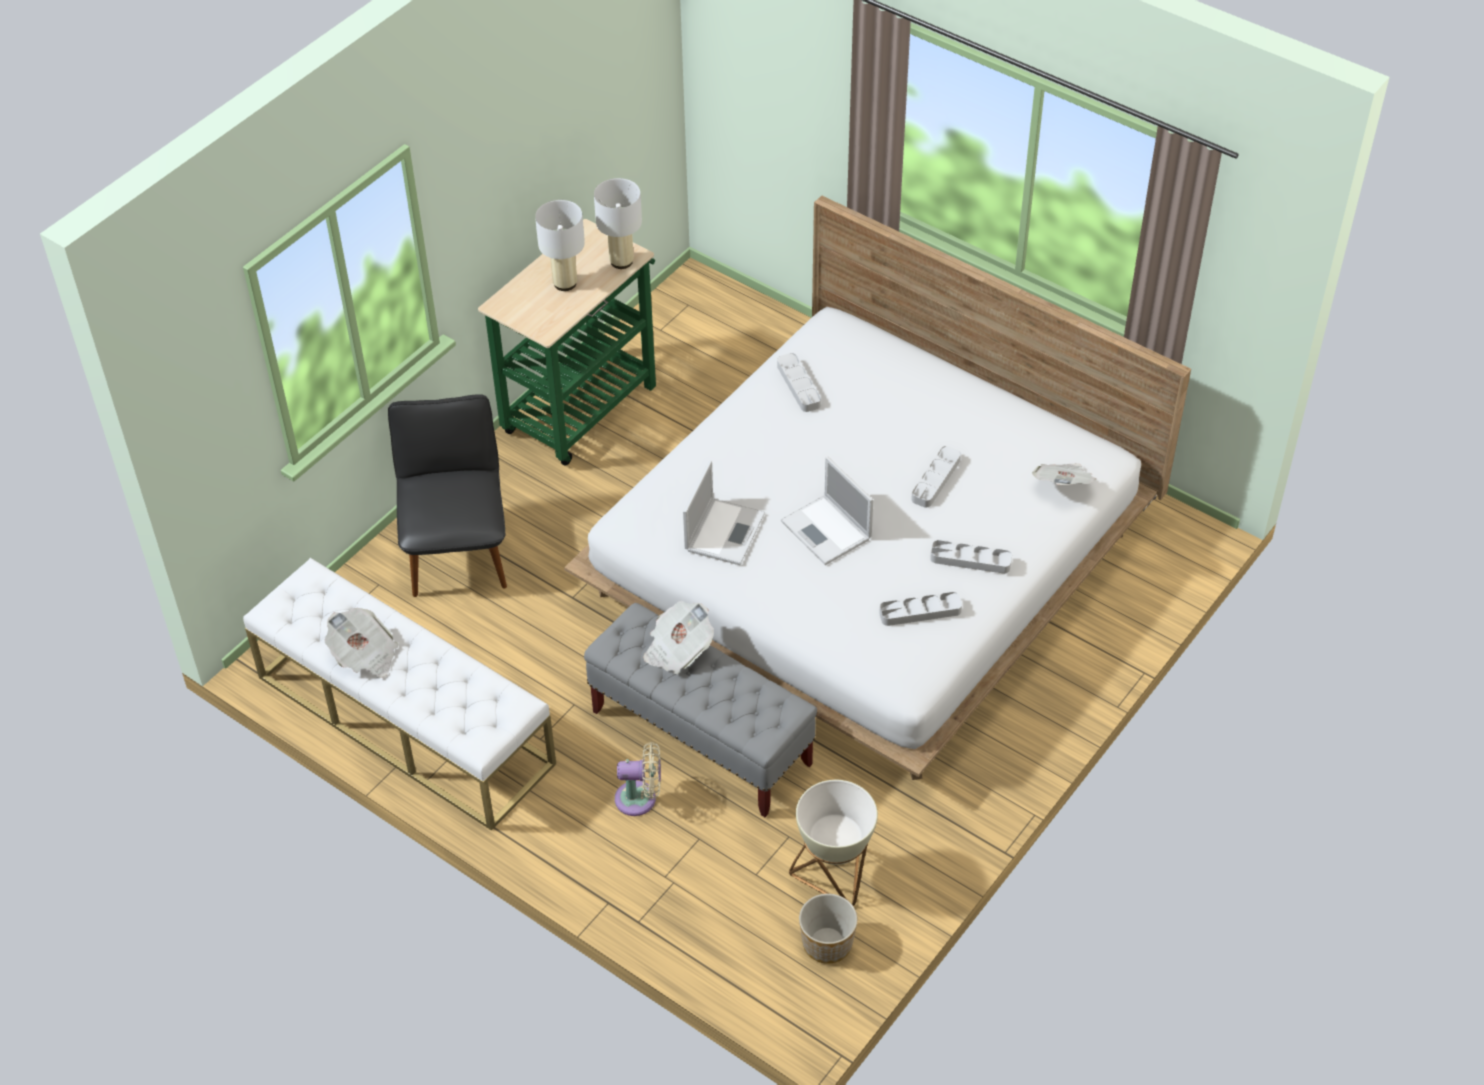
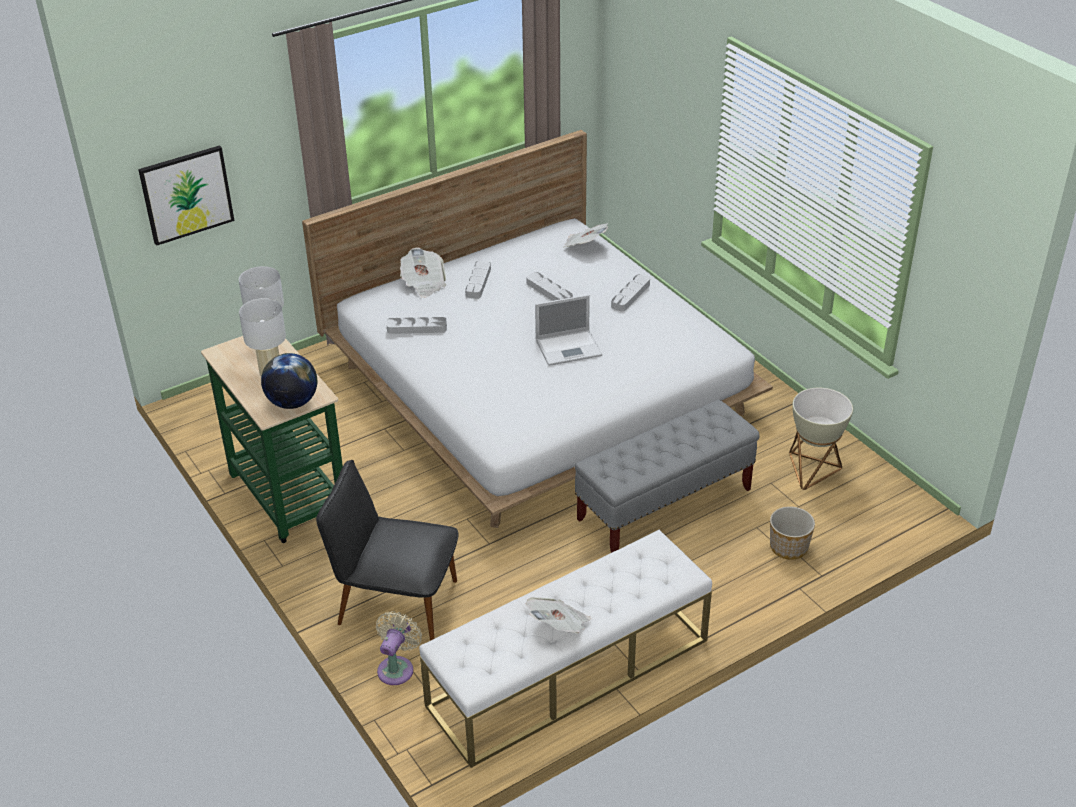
camera: 70 degrees left, 10 degrees down
beige fan [615,742,661,816] -> beige fan moved to [376,611,422,685]
newspaper [643,601,714,674] -> newspaper moved to [400,247,446,298]
laptop [683,460,765,565] -> none
planter [799,893,858,964] -> planter moved to [770,506,815,560]
grey tray [879,592,962,626] -> grey tray moved to [465,260,491,299]
none -> picture [138,145,234,246]
none -> globe [261,353,317,409]

